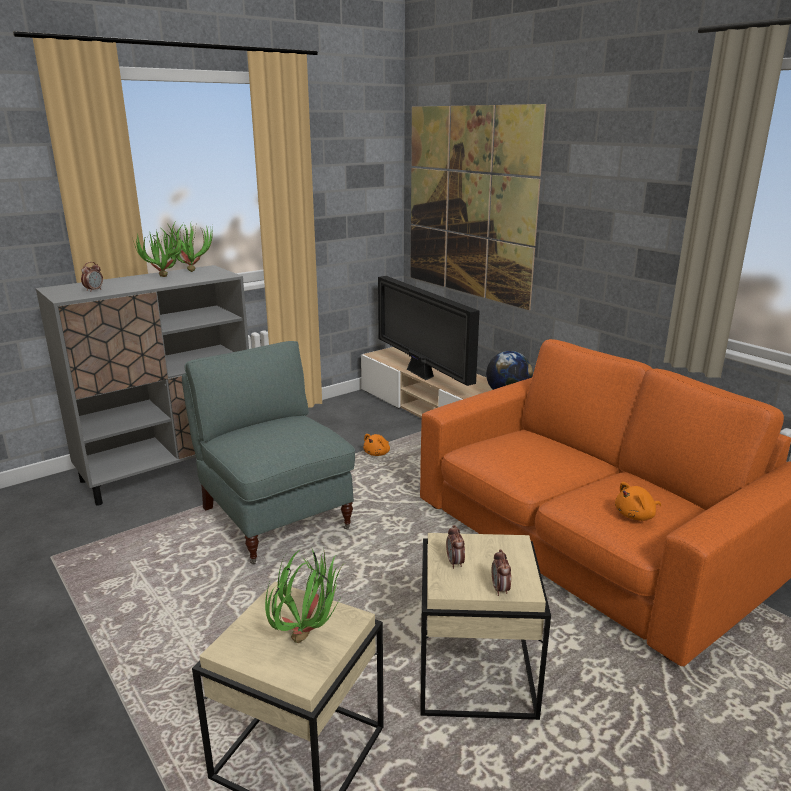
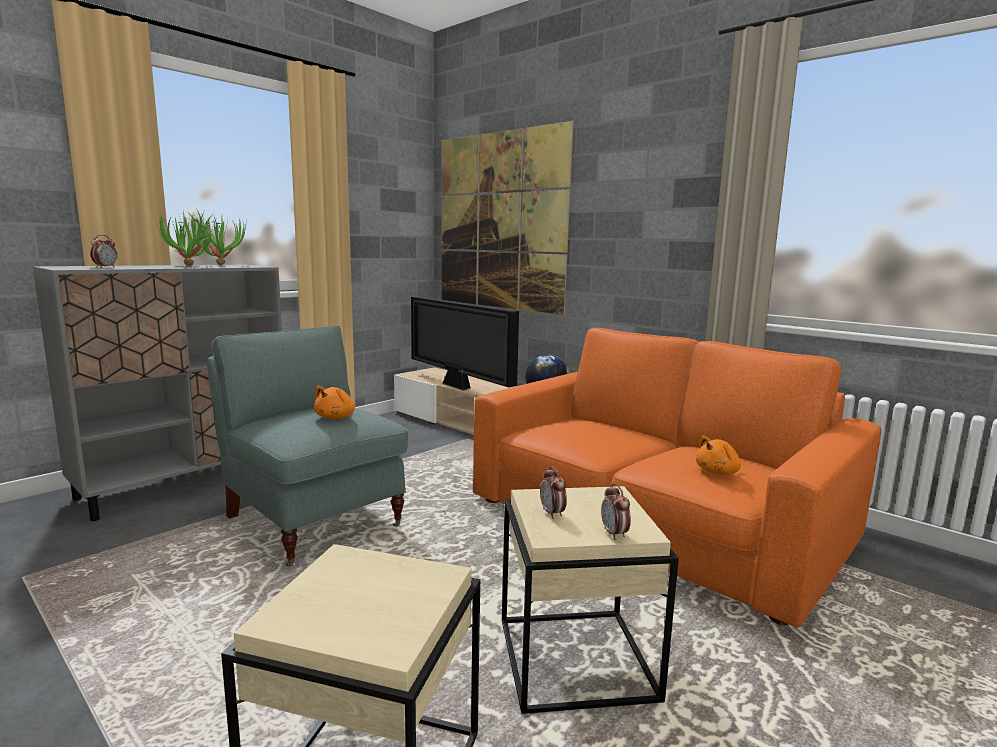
camera: 10 degrees left, 10 degrees down
potted plant [265,549,345,643] -> none
orange plush toy [363,434,390,456] -> orange plush toy moved to [314,385,355,419]

